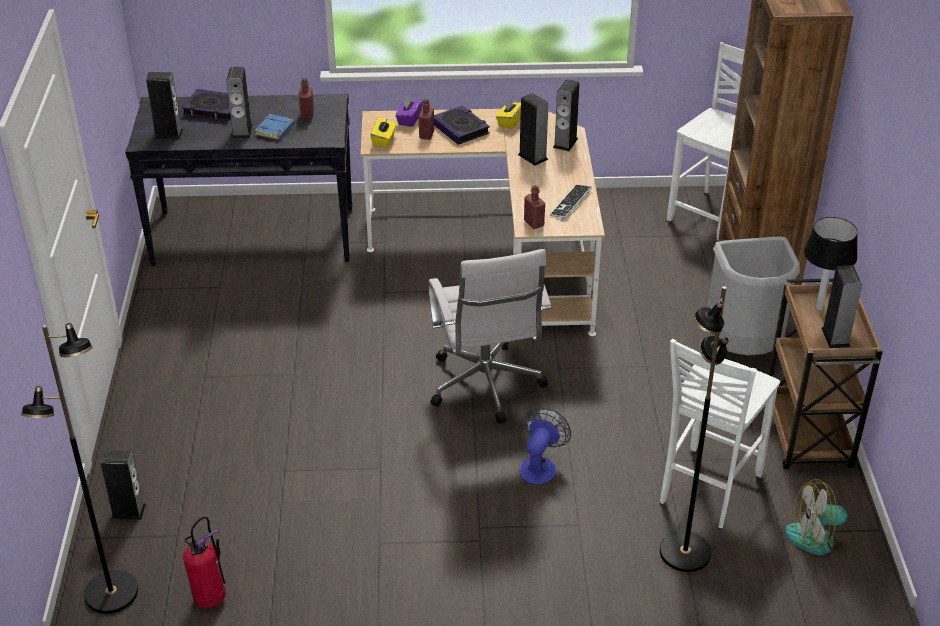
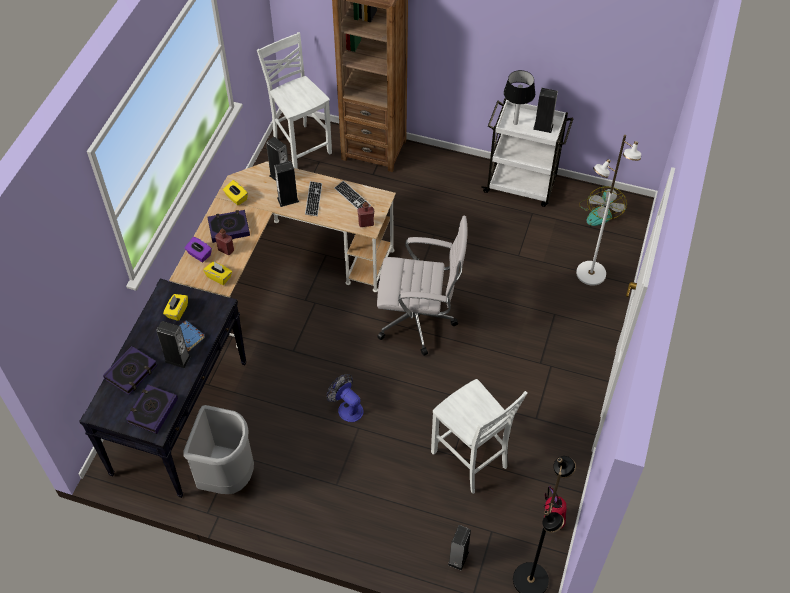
camera: 70 degrees left, 15 degrees up
speaker [146,72,183,139] -> book [126,384,178,434]
red bottle [299,78,314,119] -> yellow tissue box [163,294,188,321]
fan [520,407,571,484] -> fan moved to [327,374,364,422]
black floor lamp [660,286,729,572] -> white floor lamp [576,135,641,286]
white chair [660,339,780,528] -> white chair moved to [431,379,527,494]
grey trash can [708,236,800,355] -> grey trash can moved to [183,405,254,494]
brown cart [768,278,883,469] -> white cart [481,98,574,207]
none -> keyboard [305,181,322,216]

